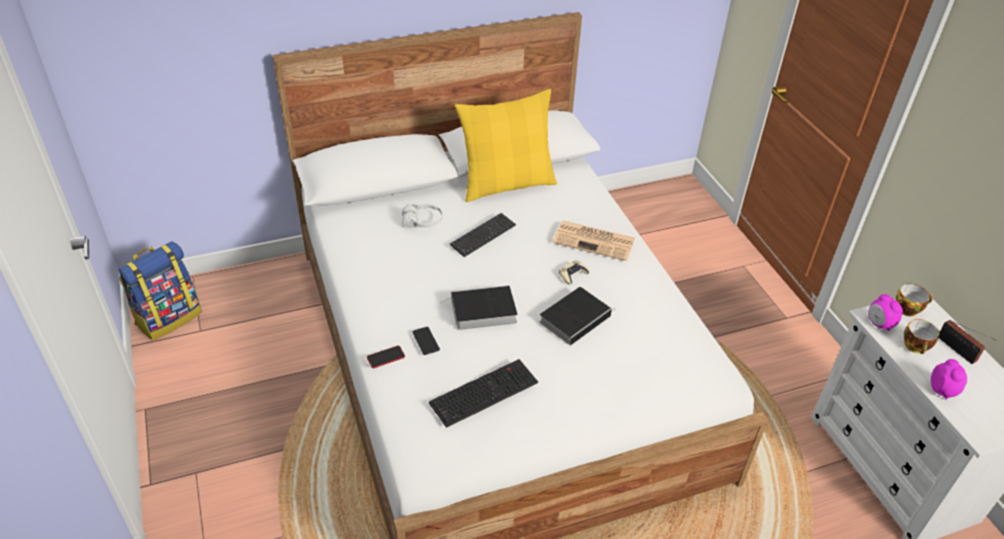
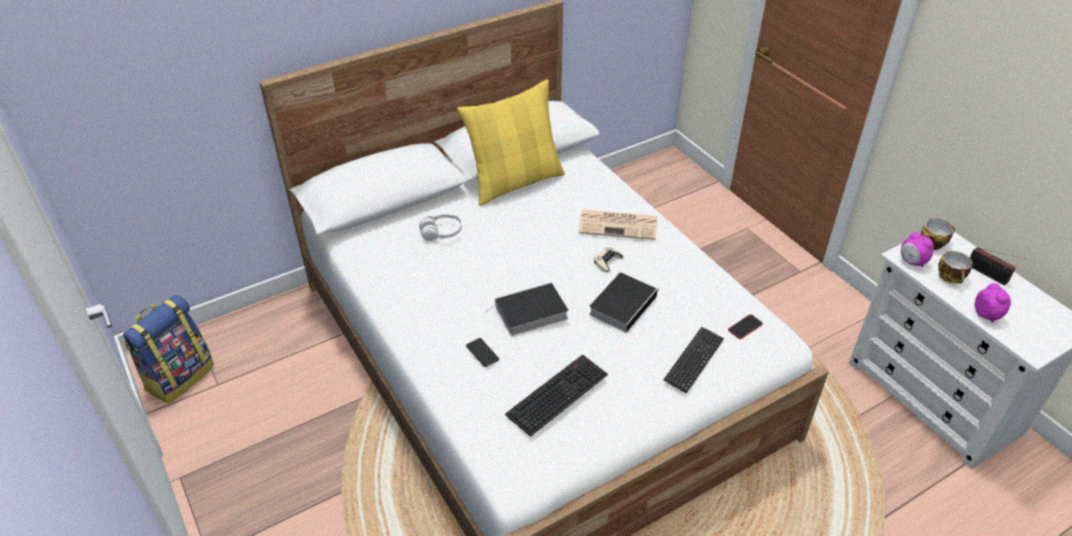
camera: 10 degrees left, 0 degrees up
phone [367,346,405,368] -> phone moved to [728,314,763,339]
keyboard [450,213,516,257] -> keyboard moved to [663,327,724,394]

